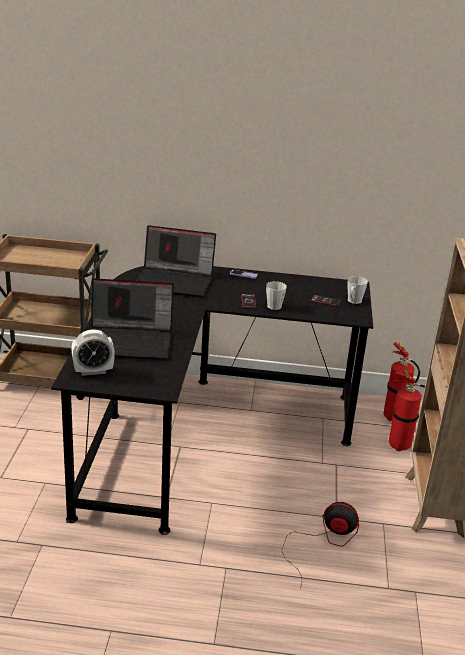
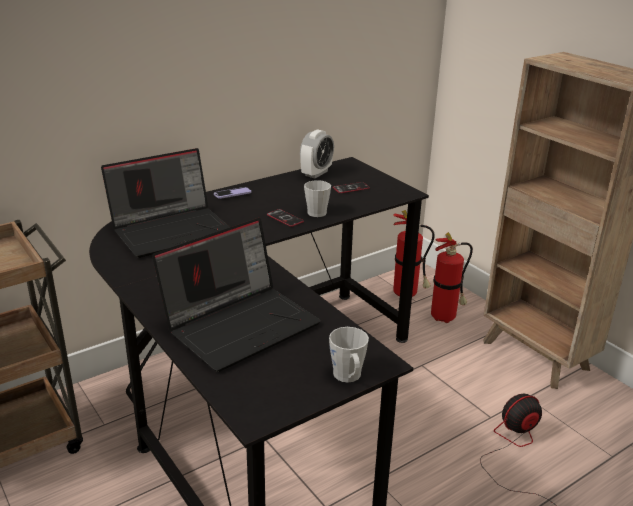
camera: 40 degrees left, 0 degrees up
alarm clock [71,330,115,376] -> alarm clock moved to [300,129,334,178]
grey mug [347,276,368,304] -> grey mug moved to [329,327,369,383]

